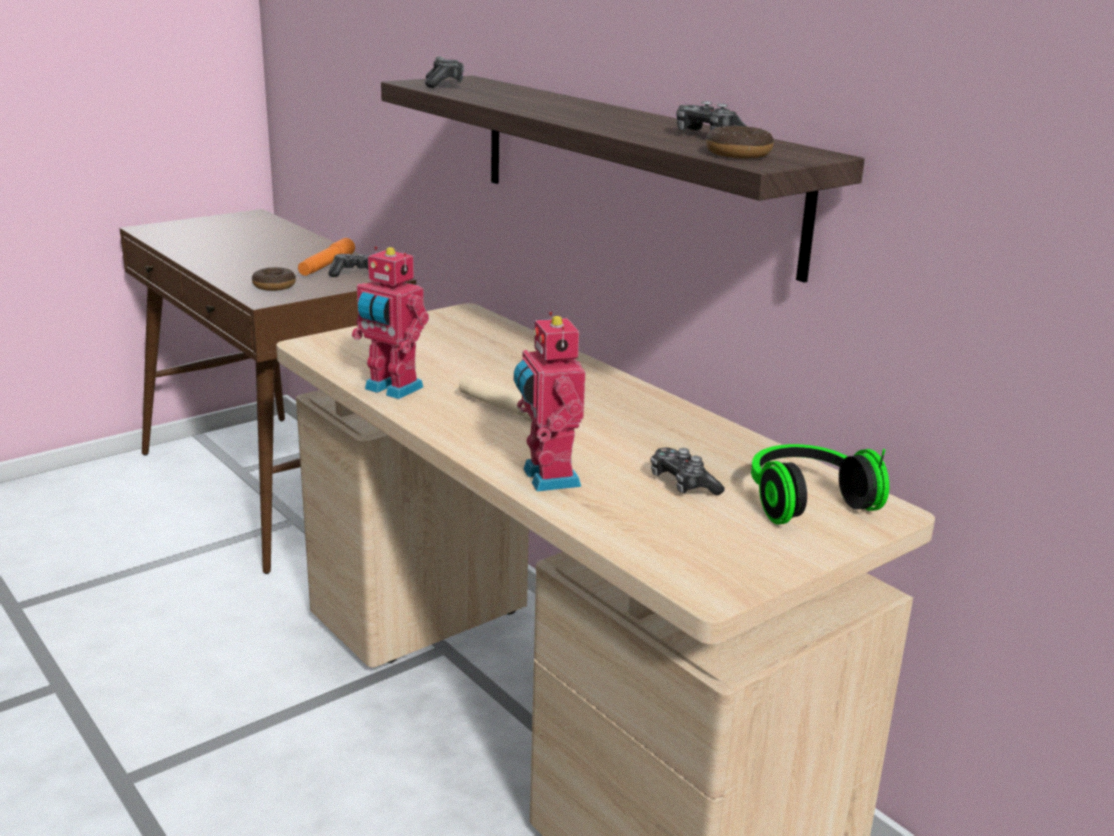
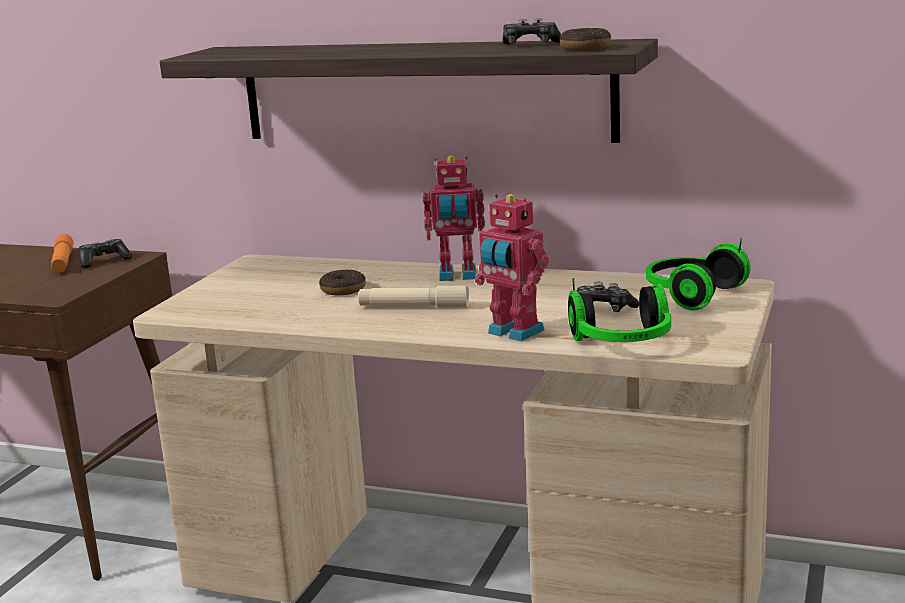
camera: 30 degrees left, 5 degrees down
donut [252,267,296,291] -> donut moved to [319,270,366,295]
toy robot [352,247,429,399] -> toy robot moved to [423,155,485,281]
game controller [425,56,464,88] -> none
none -> headphones [568,278,671,342]

